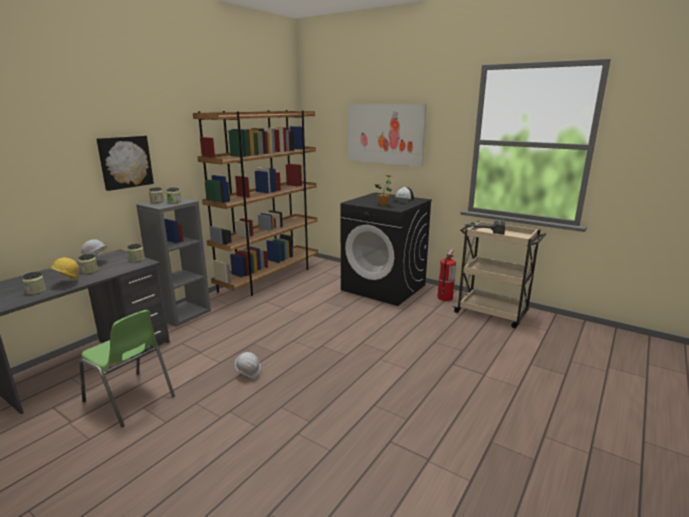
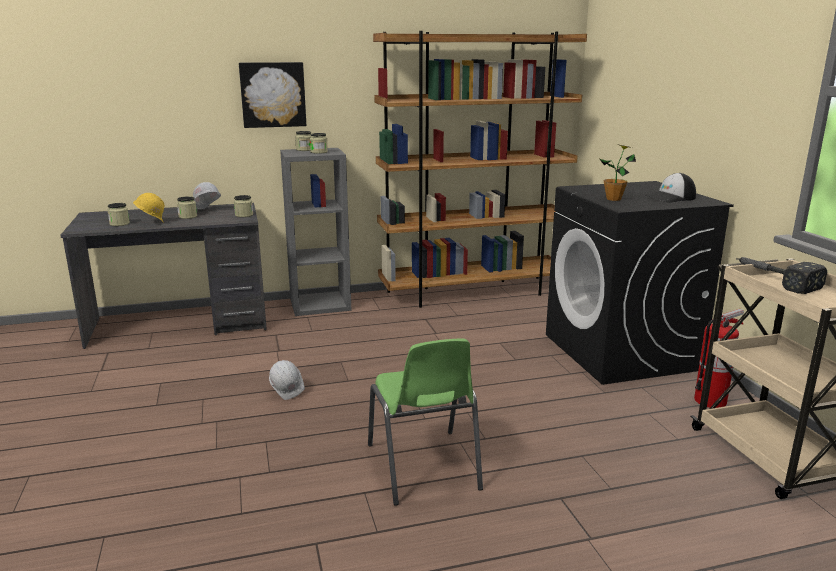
camera: 40 degrees right, 0 degrees up
green chair [79,310,175,427] -> green chair moved to [368,339,483,506]
picture [348,104,427,166] -> none

